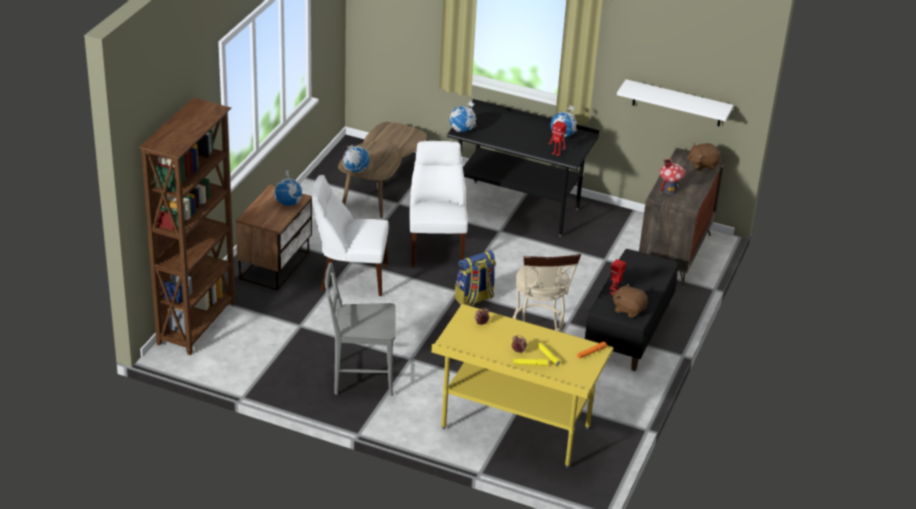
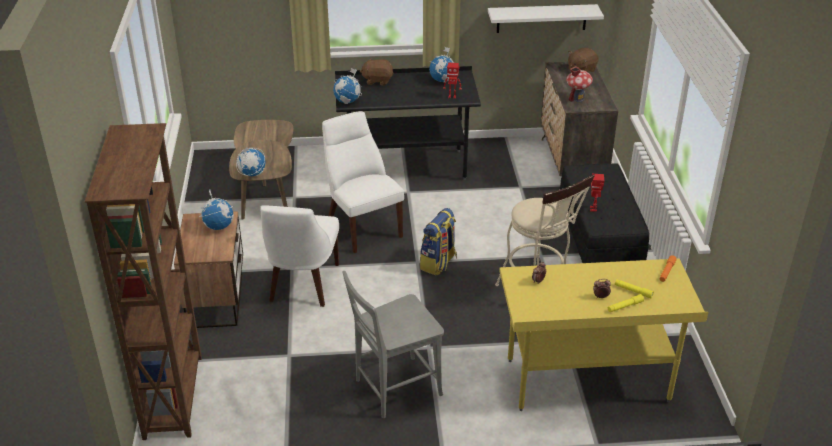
camera: 25 degrees left, 0 degrees up
white chair [312,175,389,296] -> white chair turned 60 degrees counterclockwise [261,205,339,307]
brown plush toy [612,283,648,318] -> brown plush toy moved to [360,58,394,86]

